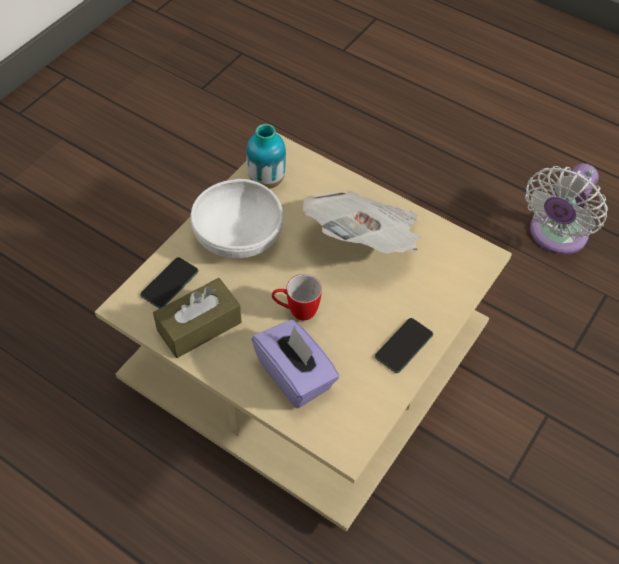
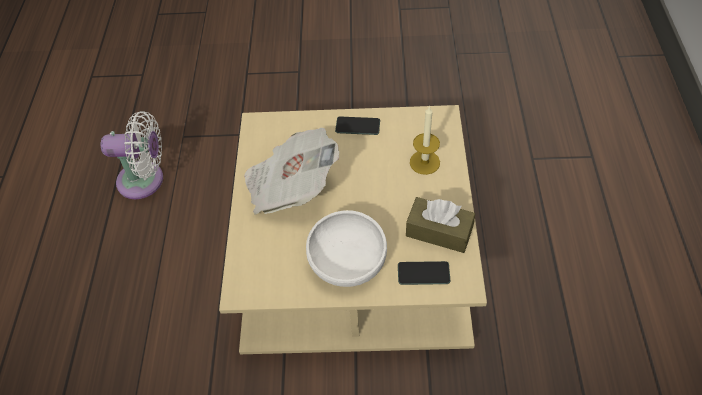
camera: 120 degrees left, 0 degrees up
vase [246,124,286,189] -> none
purple tissue box [252,320,340,408] -> candle [410,106,440,175]
mug [272,274,322,320] -> none

